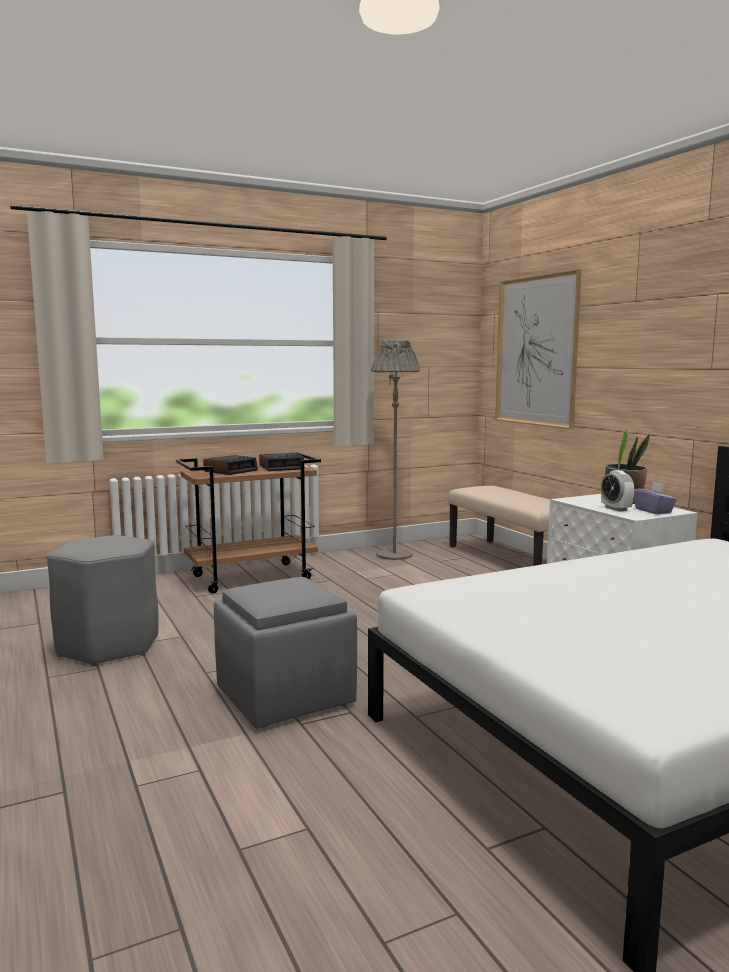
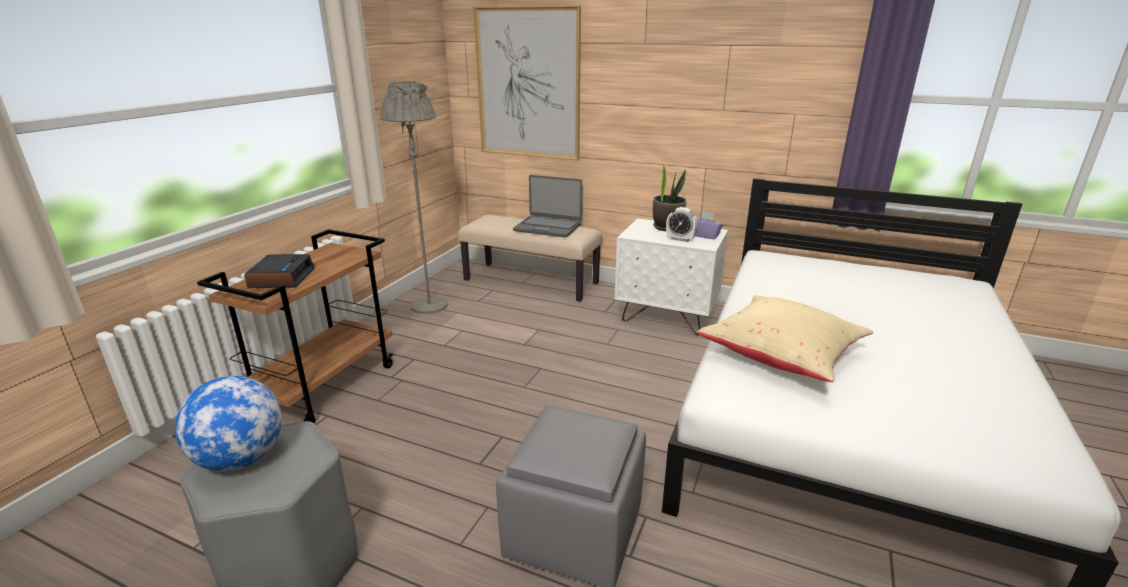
camera: 40 degrees left, 15 degrees up
alarm clock [259,453,304,471] -> none
none -> globe [175,376,282,471]
none -> laptop [513,175,582,238]
none -> beige pillow [698,295,874,382]

